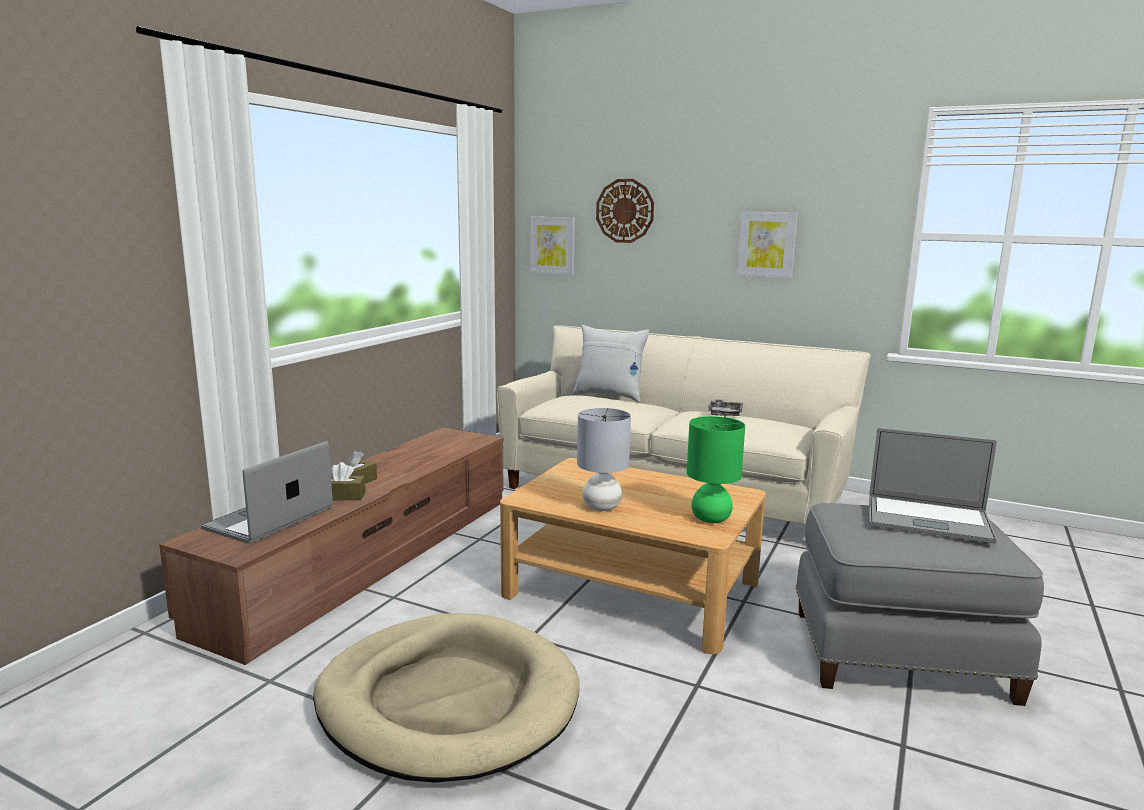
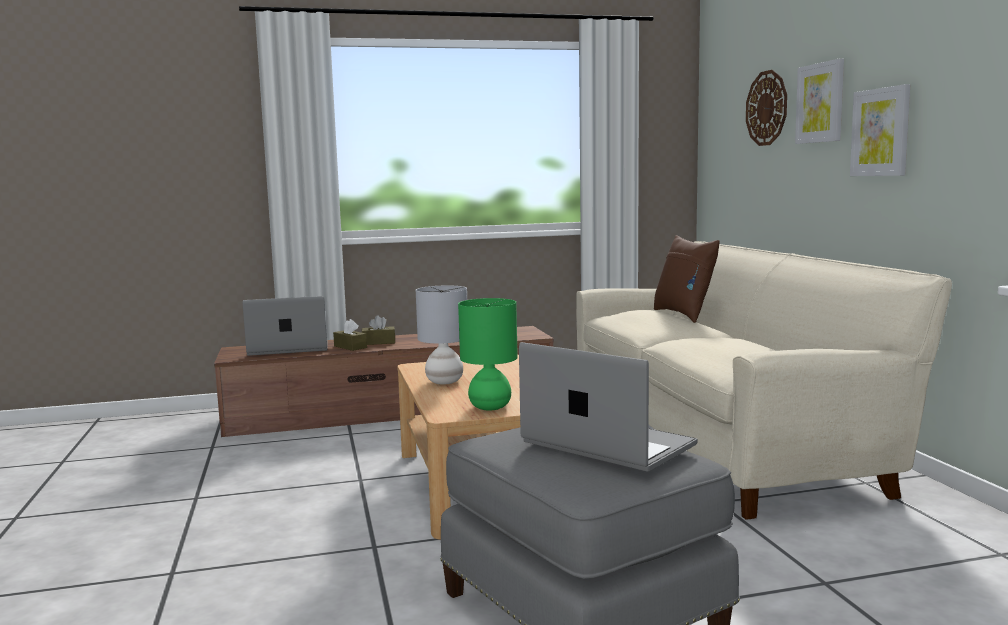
camera: 50 degrees right, 5 degrees down
beige dog bed [313,613,580,783] -> none
picture [530,217,575,275] -> picture moved to [795,59,844,144]
grey pillow [573,325,649,402] -> brown pillow [654,235,720,323]
grey tray [708,399,743,417] -> none
laptop [869,428,997,544] -> laptop turned 150 degrees clockwise [519,342,697,472]

